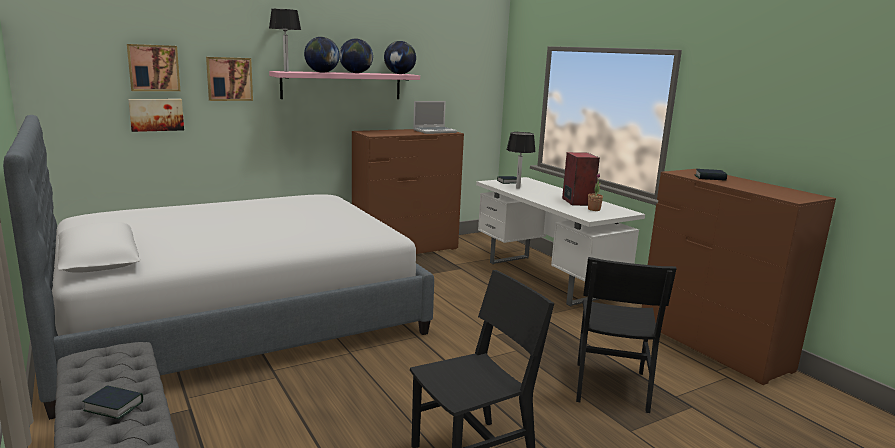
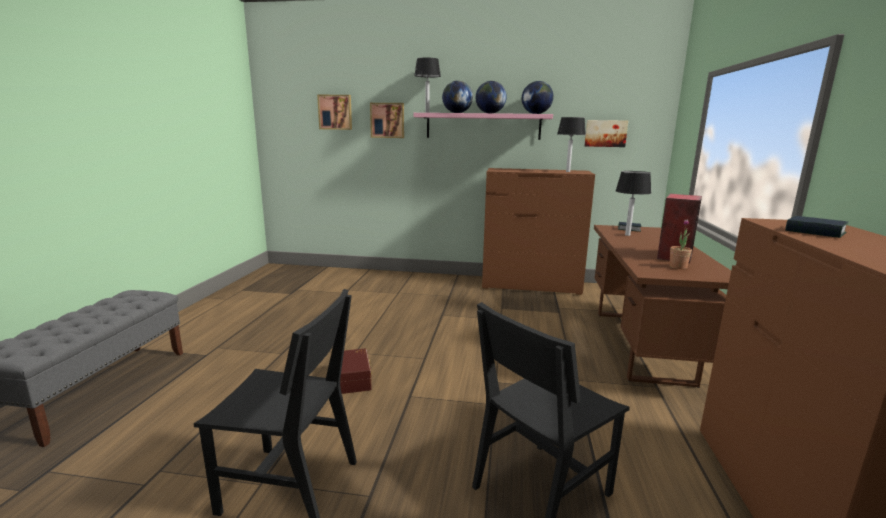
camera: 40 degrees right, 0 degrees up
bed [3,115,434,420] -> none
book [82,385,143,419] -> none
picture [128,99,184,132] -> picture moved to [584,120,628,147]
laptop [413,101,457,134] -> table lamp [557,117,586,172]
white desk [476,177,645,306] -> brown desk [594,225,731,388]
none -> brown storage box [340,348,372,394]

